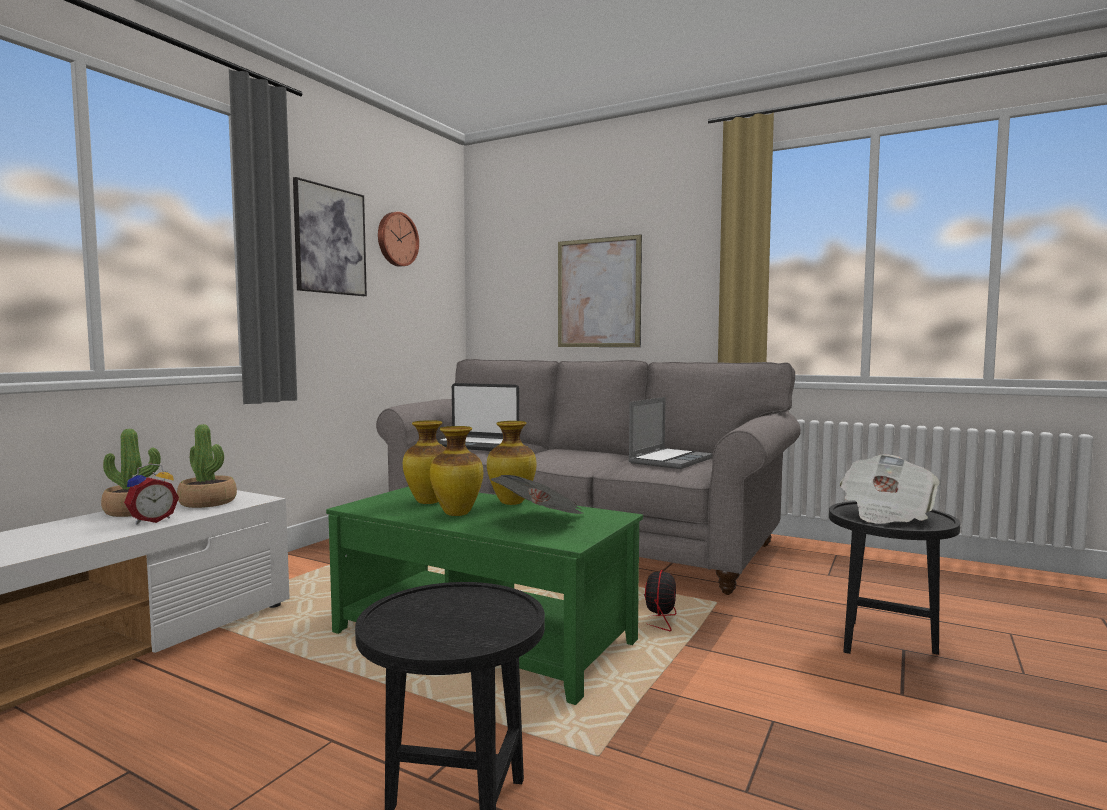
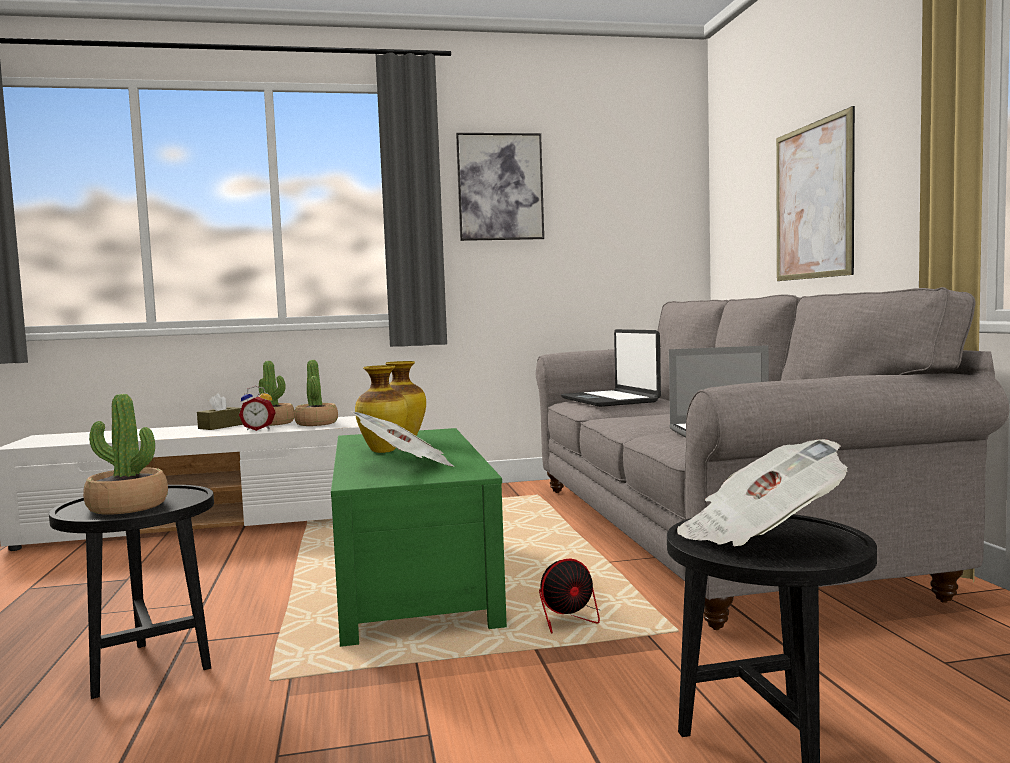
camera: 50 degrees right, 0 degrees up
wall clock [378,212,419,267] -> none
vase [487,421,536,505] -> none
none -> potted plant [83,394,168,515]
none -> brown tissue box [197,393,243,430]

